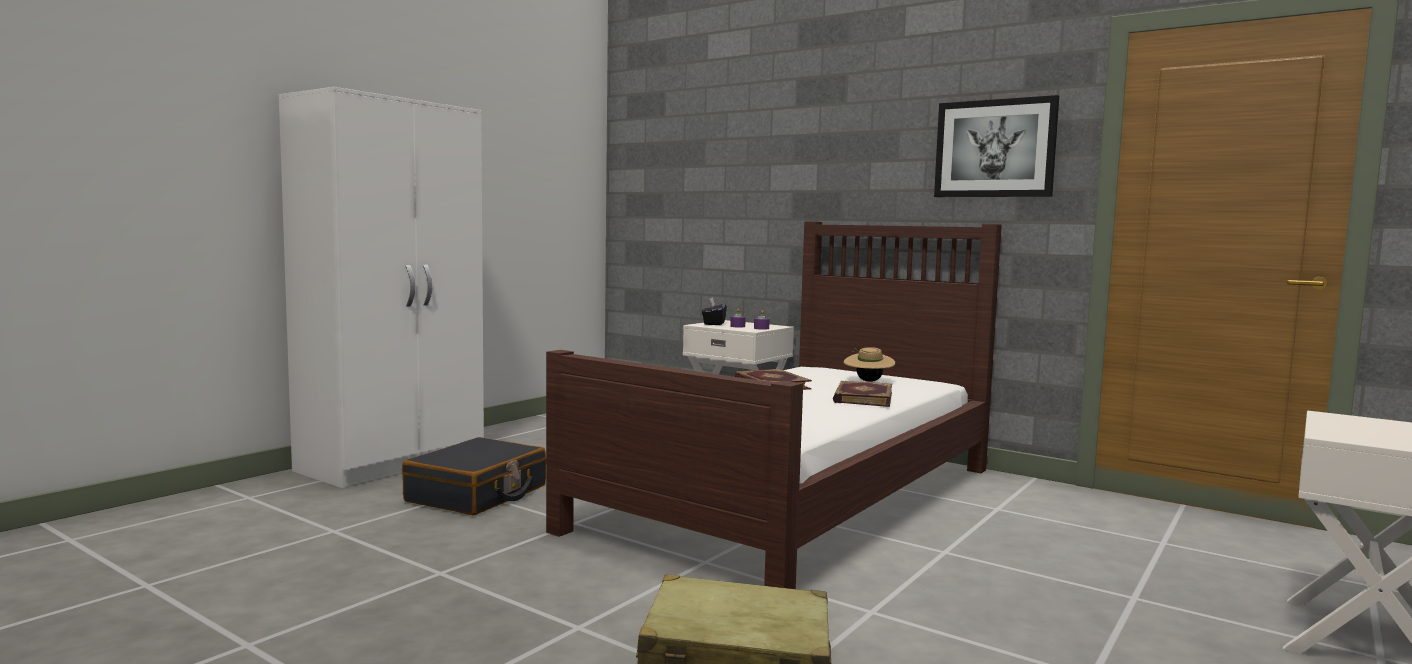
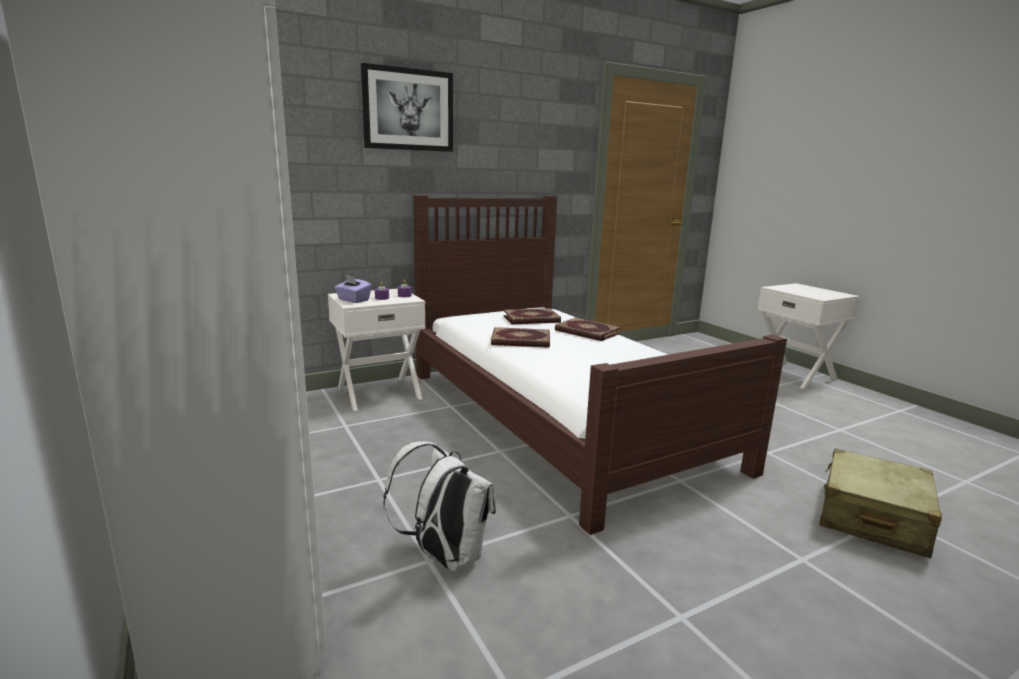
camera: 65 degrees left, 10 degrees up
black suitcase [402,437,546,515] -> white backpack [383,441,496,572]
black tissue box [702,297,727,325] -> purple tissue box [335,275,372,303]
beige hat [843,347,895,382] -> book [503,308,561,325]
picture [934,95,1059,197] -> picture moved to [361,63,453,152]

